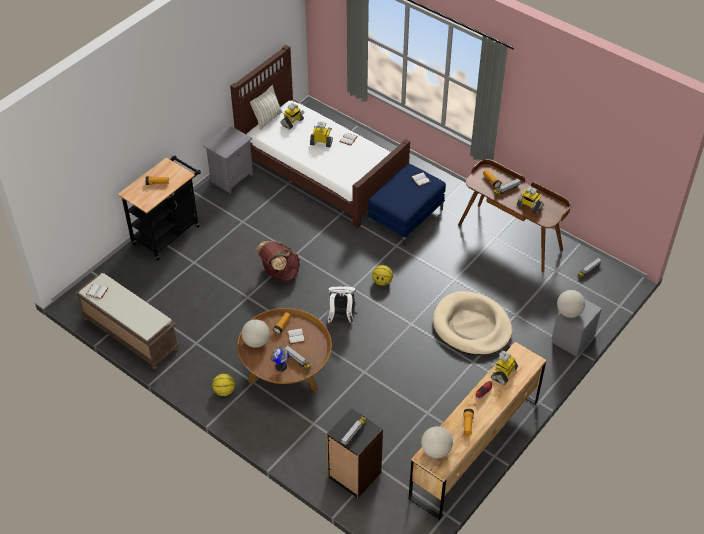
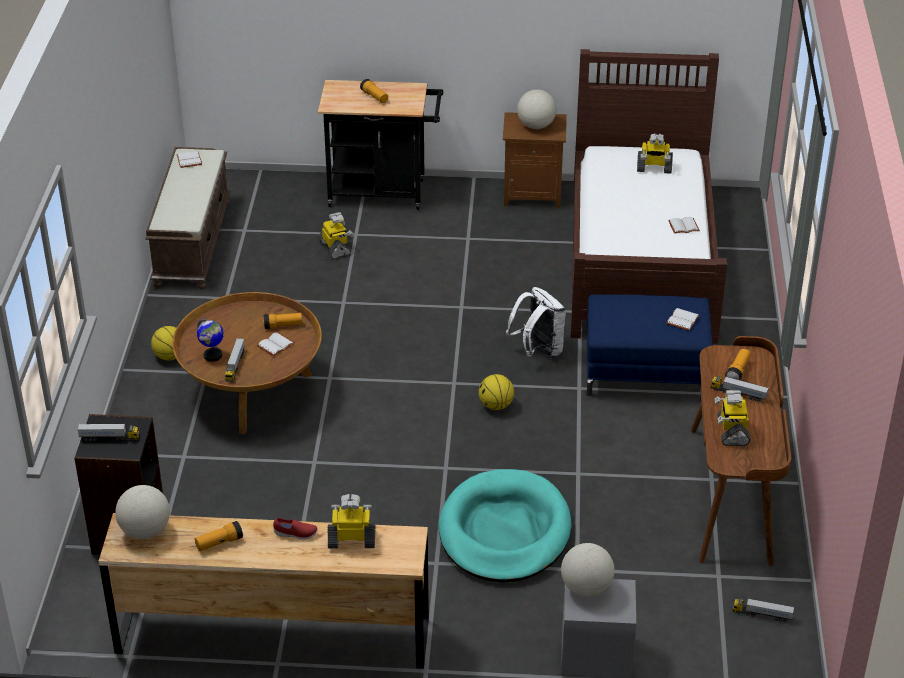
camera: 55 degrees right, 10 degrees down
grey nightstand [203,125,253,194] -> brown nightstand [503,112,567,208]
globe [242,319,270,348] -> globe moved to [517,89,557,129]
pillow [250,85,282,130] -> none
brown backpack [255,241,300,281] -> none
toy robot [310,122,333,147] -> toy robot moved to [318,212,354,259]
white backpack [326,287,357,325] -> white backpack moved to [506,287,566,359]
beige dog bed [433,291,513,355] -> turquoise dog bed [439,469,571,583]

